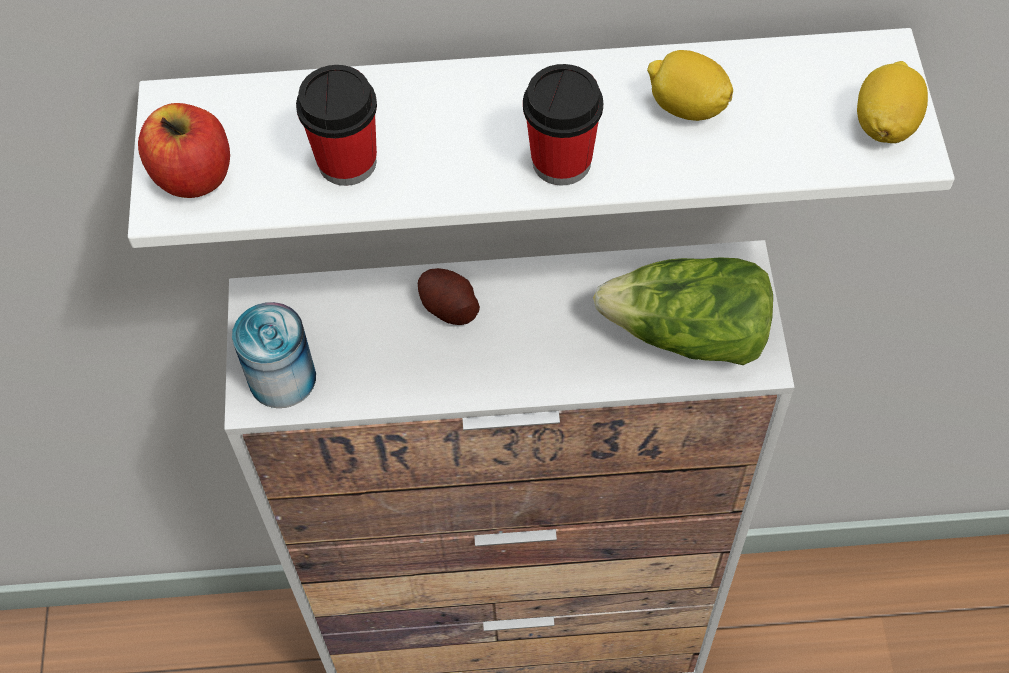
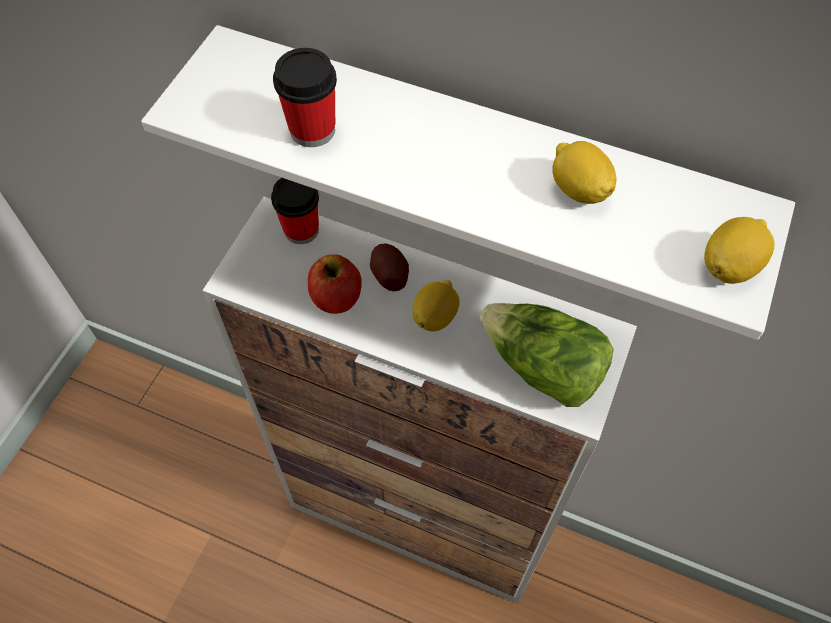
camera: 25 degrees right, 0 degrees up
apple [138,103,230,198] -> apple moved to [308,254,362,314]
can [232,302,316,408] -> none
cup [523,64,603,186] -> cup moved to [271,178,319,244]
none -> lemon [413,280,460,331]

